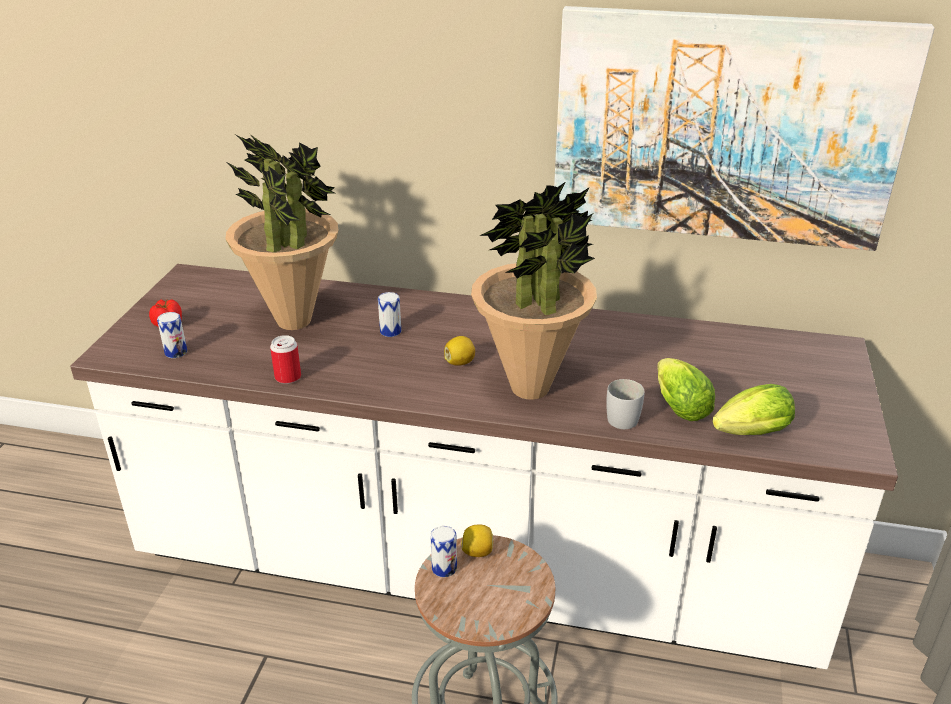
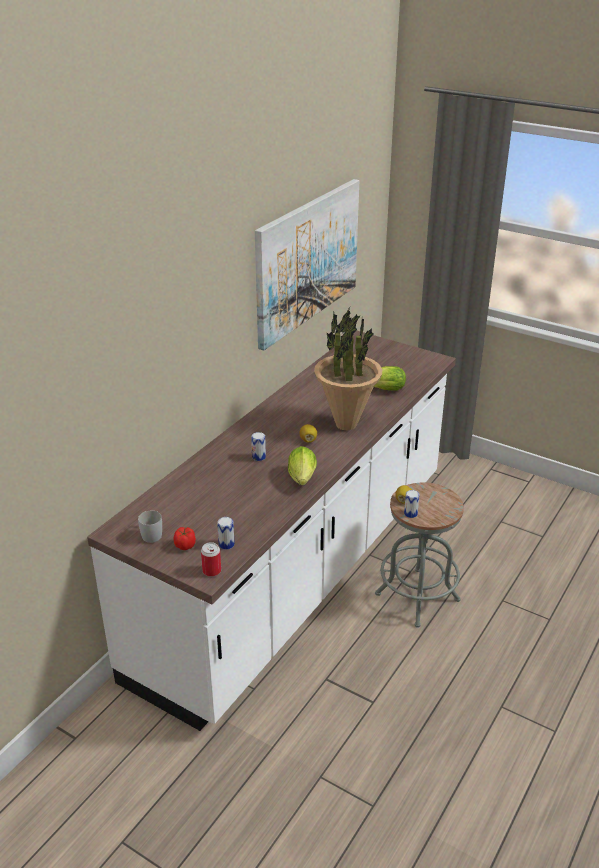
camera: 70 degrees left, 0 degrees up
potted plant [225,134,339,330] -> none
can [270,335,301,384] -> can moved to [201,542,221,577]
white mug [606,379,645,429] -> white mug moved to [138,511,162,543]
lettuce [712,384,795,435] -> lettuce moved to [288,446,317,485]

